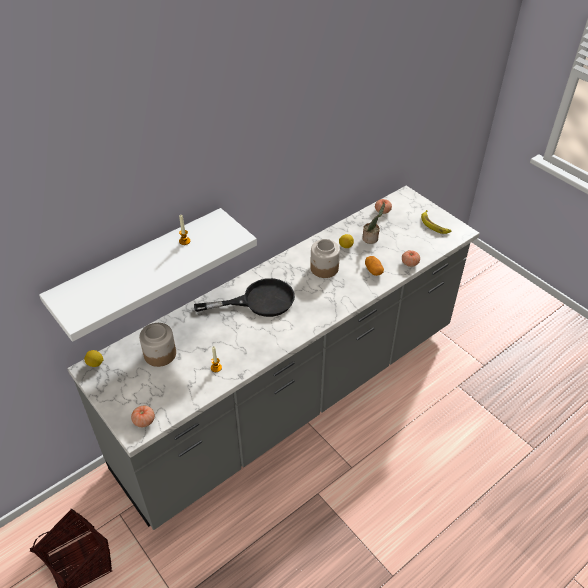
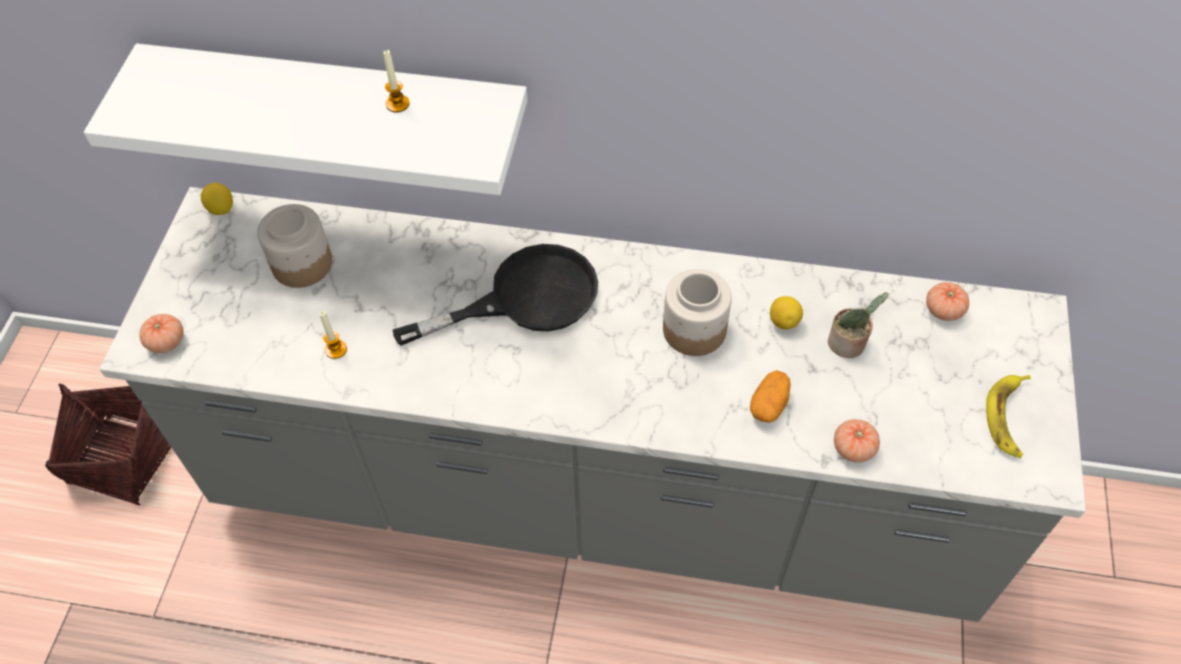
camera: 50 degrees right, 10 degrees up
black frying pan [194,278,295,317] -> black frying pan turned 60 degrees counterclockwise [393,244,598,346]

